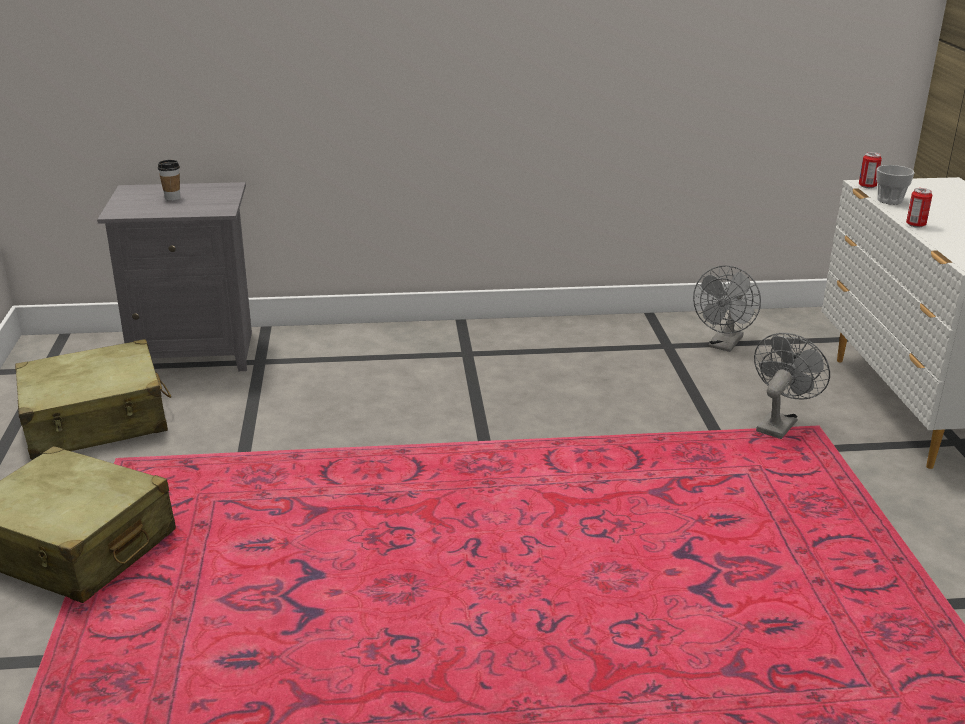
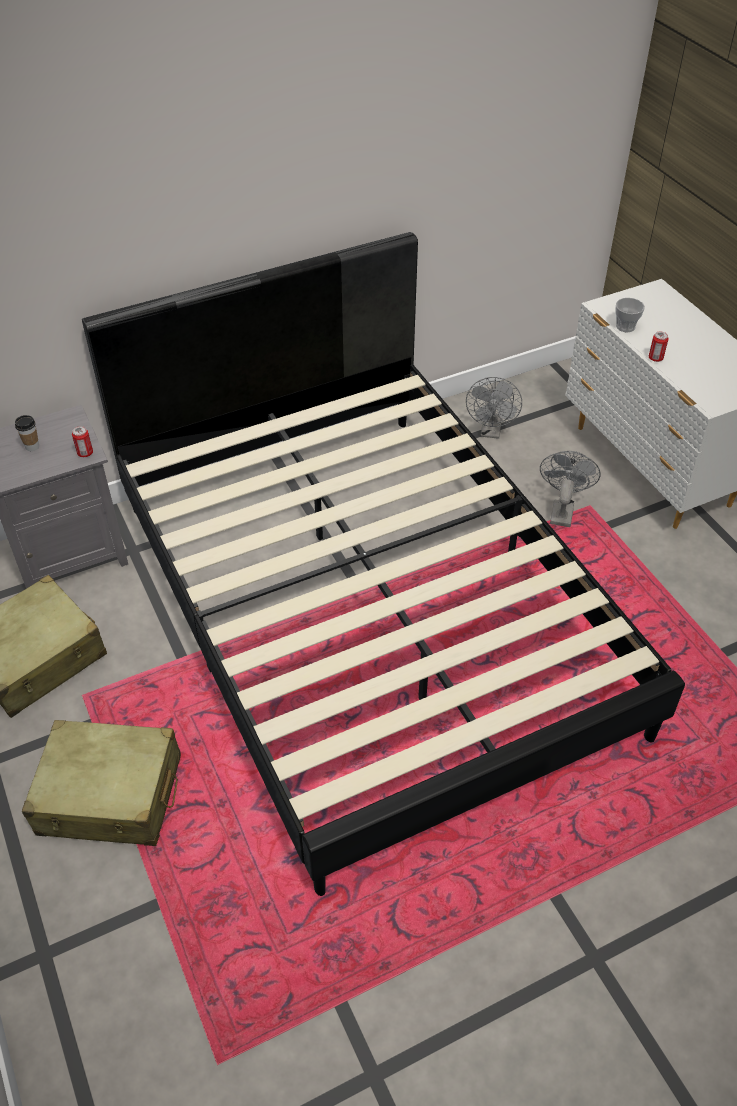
camera: 20 degrees left, 20 degrees up
can [859,152,882,188] -> can moved to [72,426,93,457]
none -> black bed [82,232,685,896]

